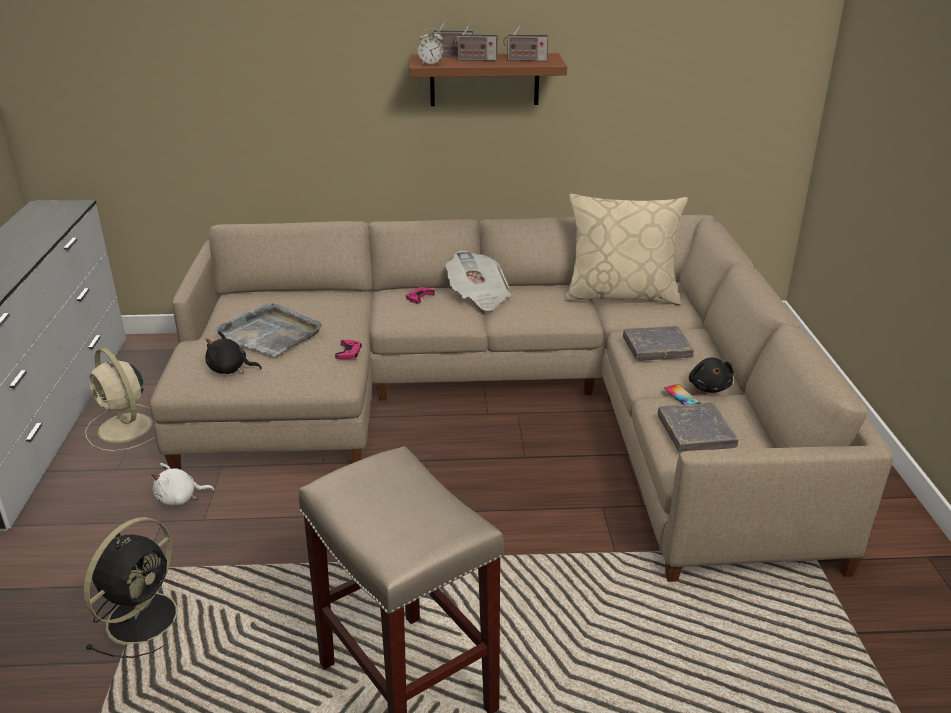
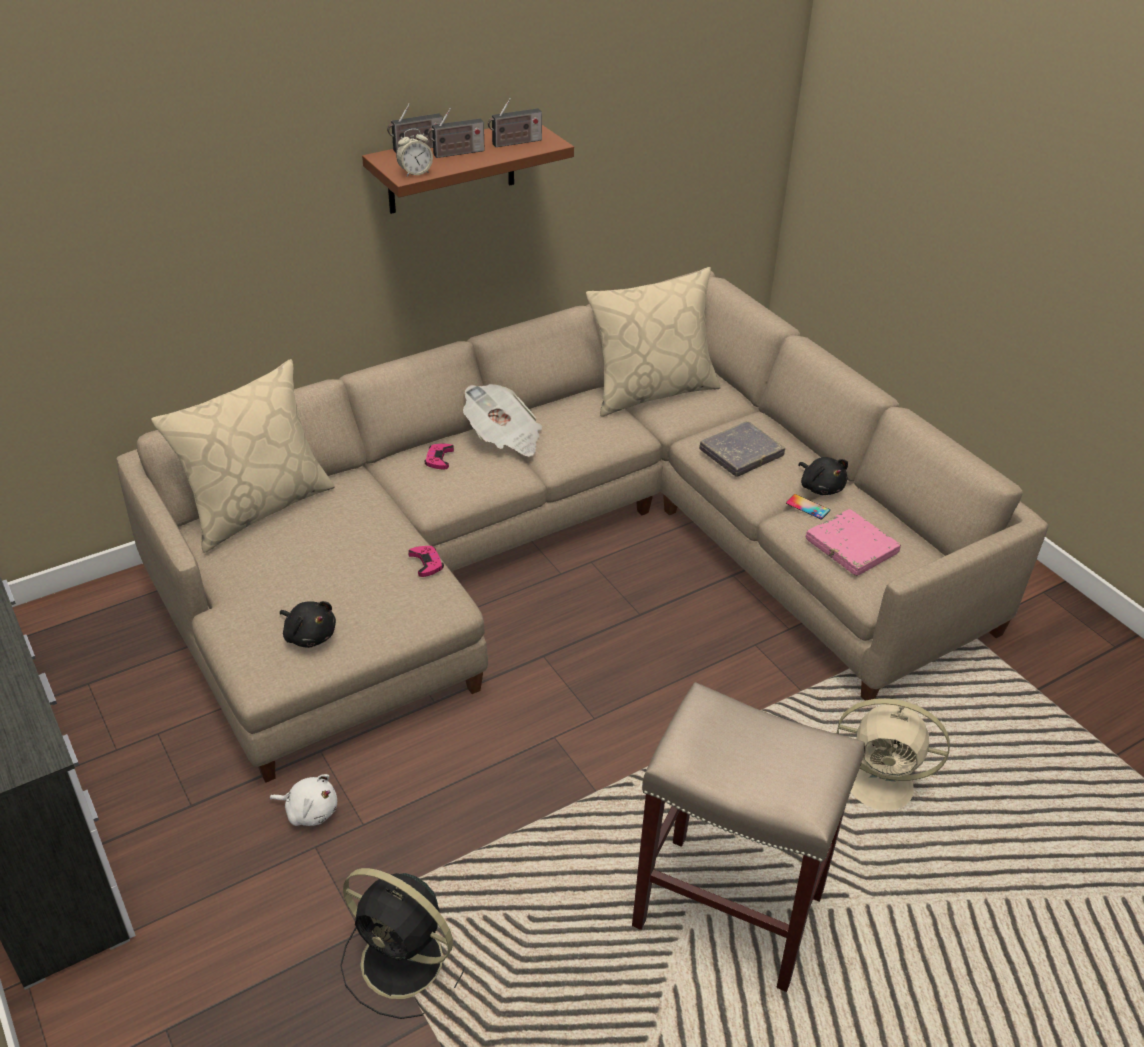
camera: 30 degrees left, 10 degrees up
black fan [84,517,180,658] -> black fan turned 120 degrees clockwise [340,868,465,1019]
beige fan [85,348,156,451] -> beige fan moved to [837,698,950,812]
white plush toy [151,463,214,506] -> white plush toy turned 120 degrees counterclockwise [269,774,337,826]
black plush toy [205,331,262,374] -> black plush toy turned 120 degrees counterclockwise [280,601,336,648]
grey tray [213,302,322,356] -> none
grey book [658,403,739,452] -> pink book [806,509,901,576]
none -> beige pillow [151,359,335,553]

